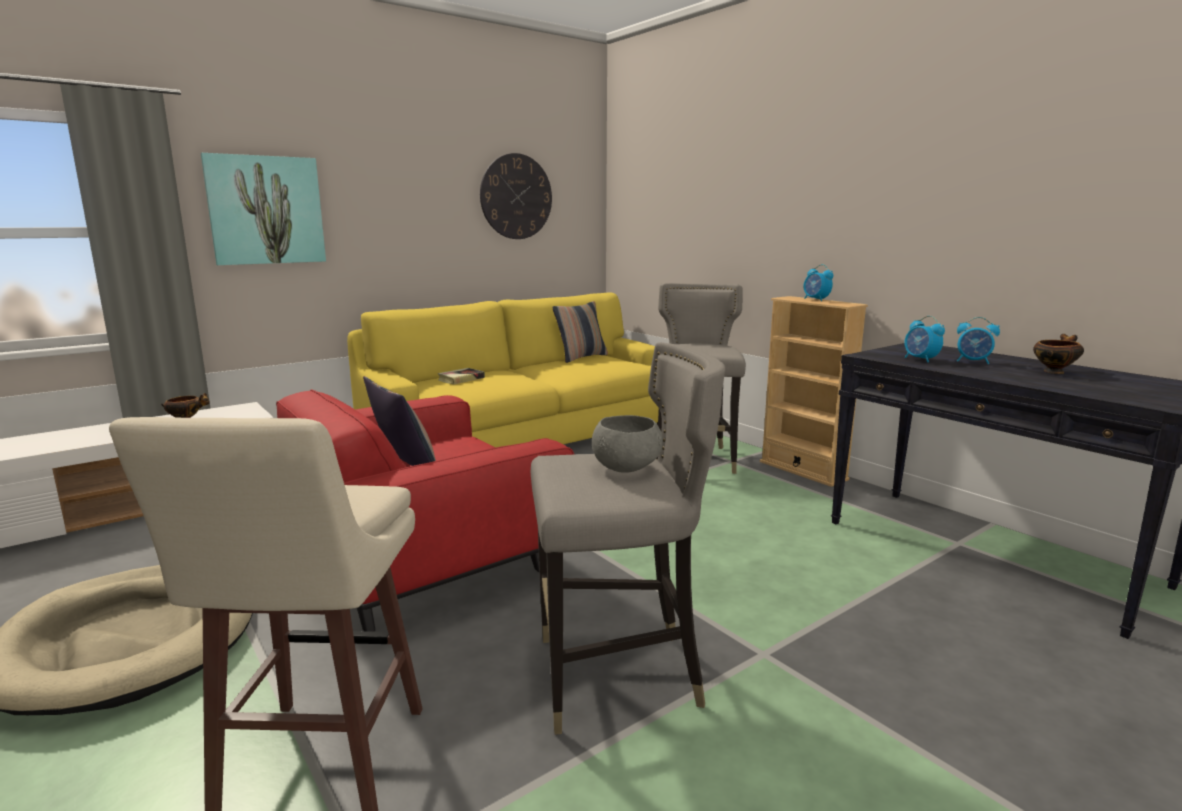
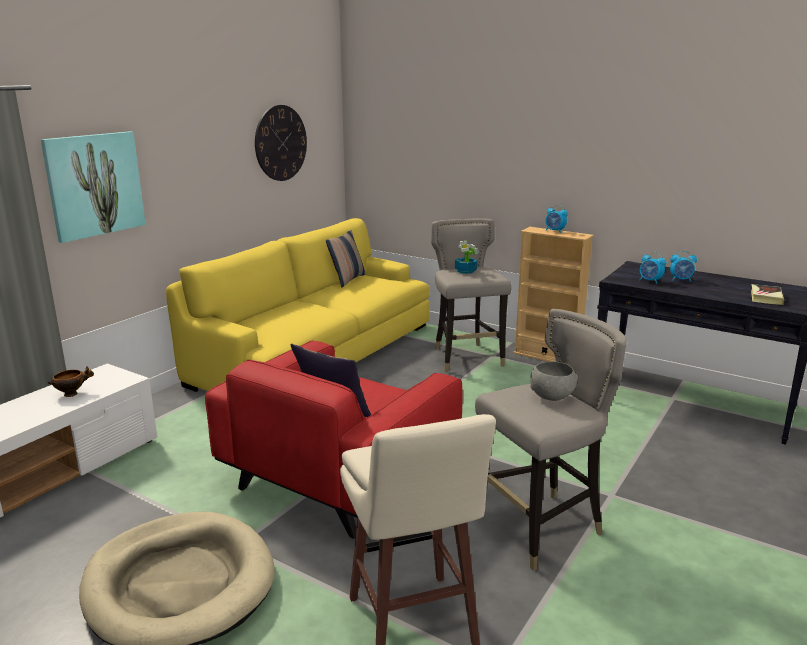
camera: 20 degrees left, 5 degrees up
book [437,368,485,384] -> book moved to [751,284,784,305]
bowl [1033,334,1084,374] -> none
none -> potted plant [455,241,479,274]

